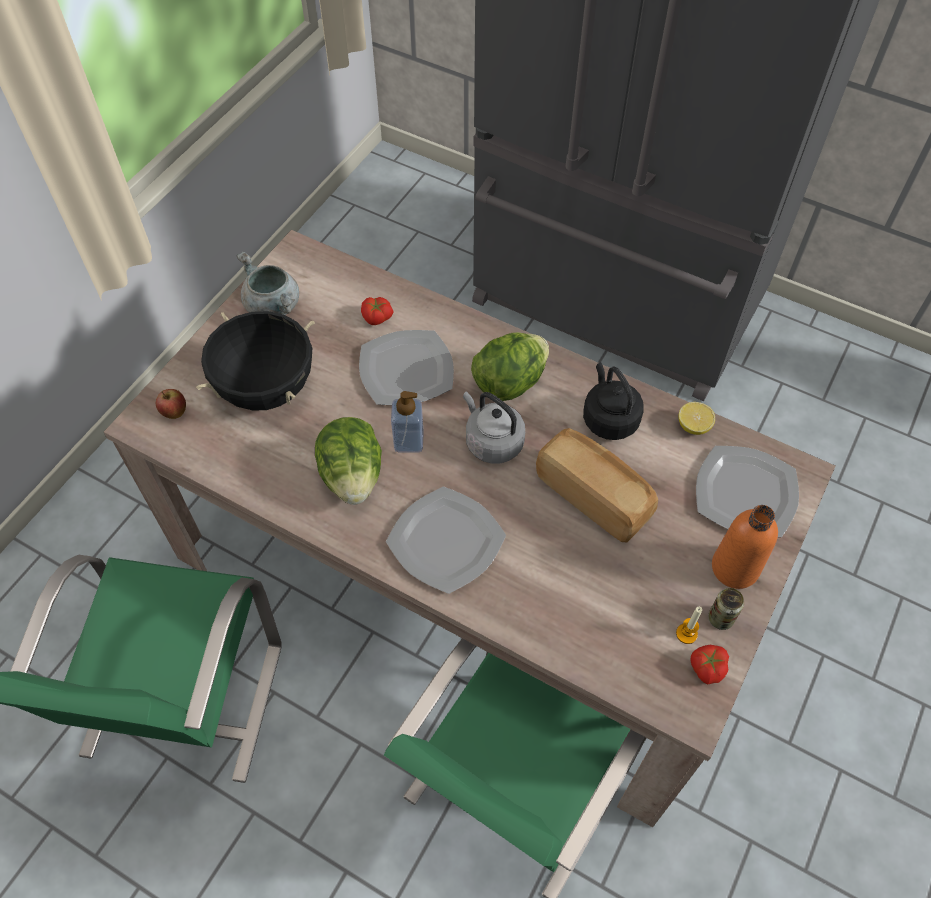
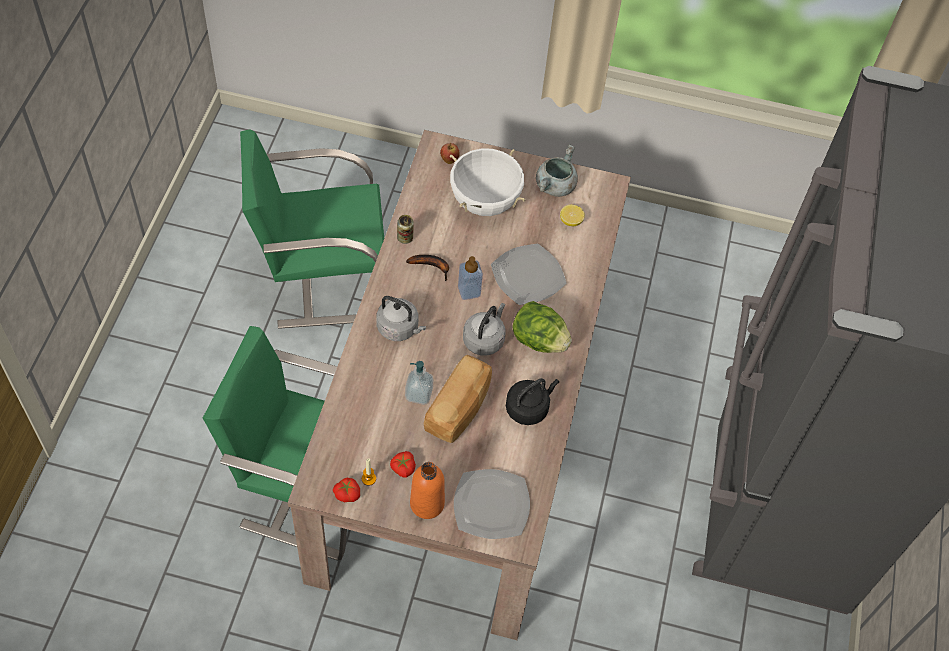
camera: 70 degrees right, 0 degrees up
black cooking pot [196,311,315,411] -> white cooking pot [450,148,526,216]
lettuce [315,417,382,505] -> banana [406,255,449,281]
tomato [361,297,394,325] -> tomato moved to [390,451,416,478]
plate [386,486,506,594] -> grey kettle [376,296,426,341]
lemon [678,402,715,435] -> lemon moved to [560,205,585,226]
can [708,588,744,630] -> can moved to [397,215,414,244]
none -> soap dispenser [405,361,433,405]

